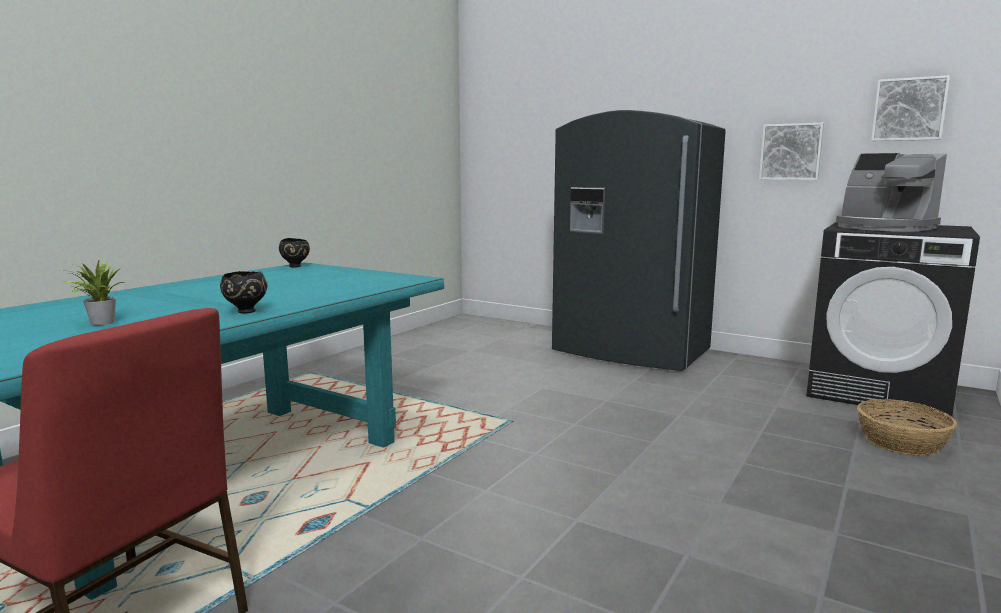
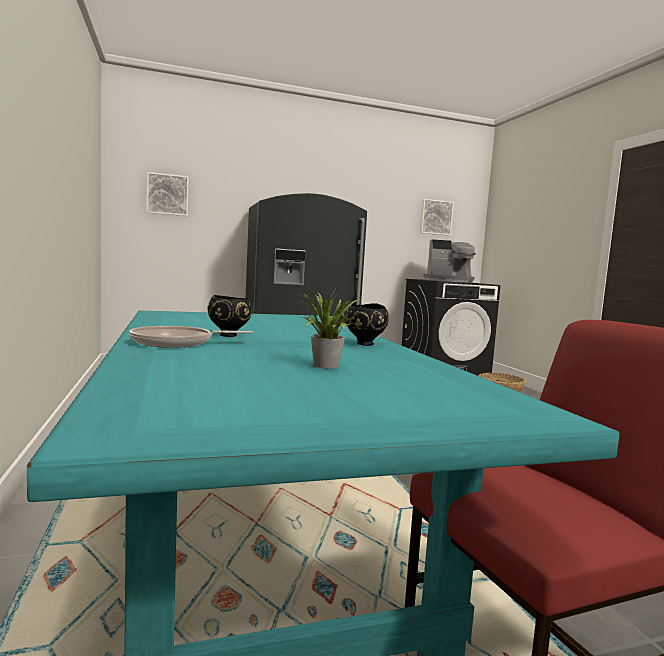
camera: 50 degrees left, 5 degrees down
black bowl [279,238,310,267] -> black bowl moved to [207,295,252,337]
picture [759,123,824,180] -> picture moved to [147,172,189,216]
none -> frying pan [129,326,253,348]

